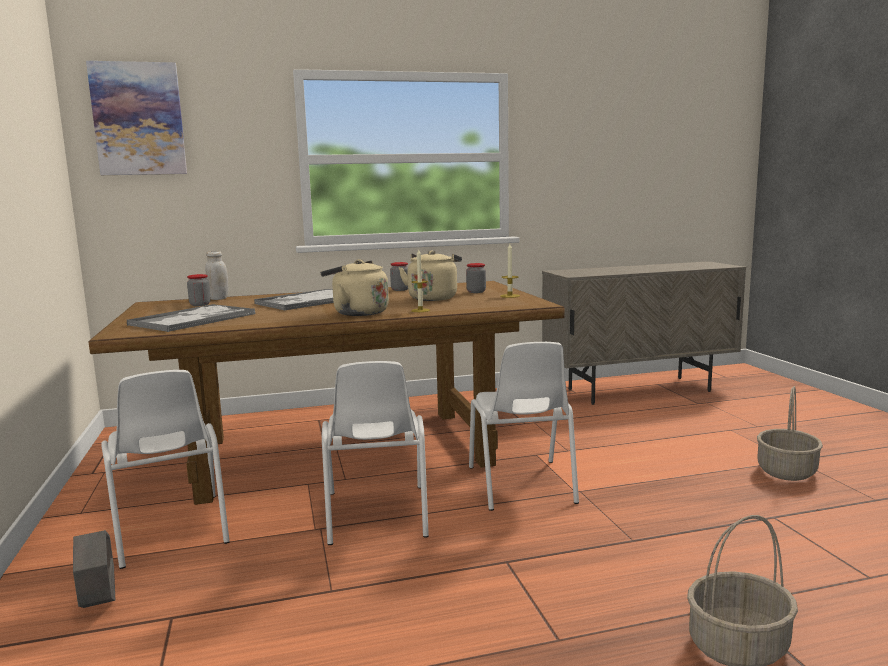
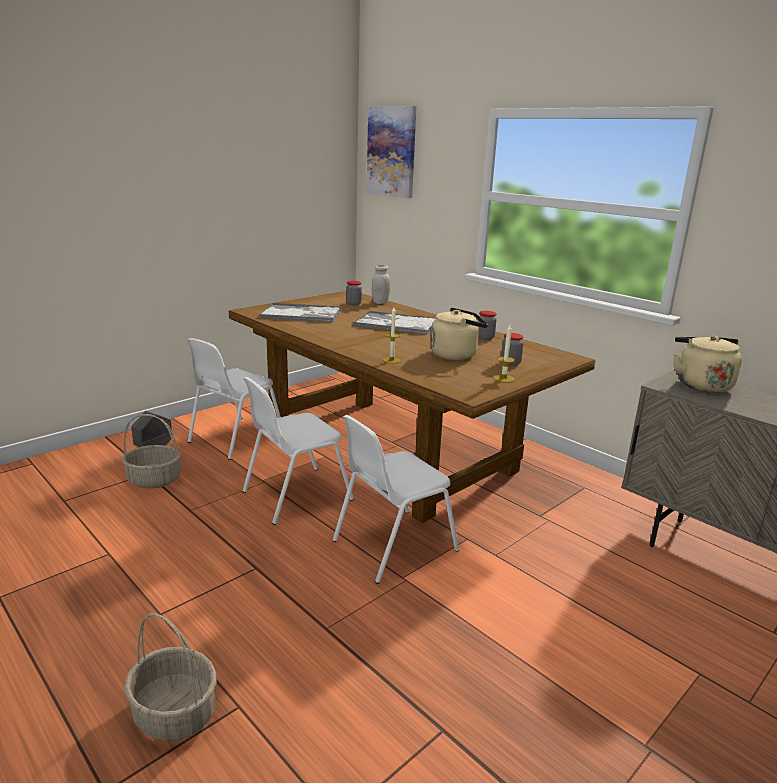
camera: 60 degrees right, 10 degrees up
beige kettle [320,259,389,316] -> beige kettle moved to [673,336,742,393]
basket [757,386,823,481] -> basket moved to [122,414,181,489]

